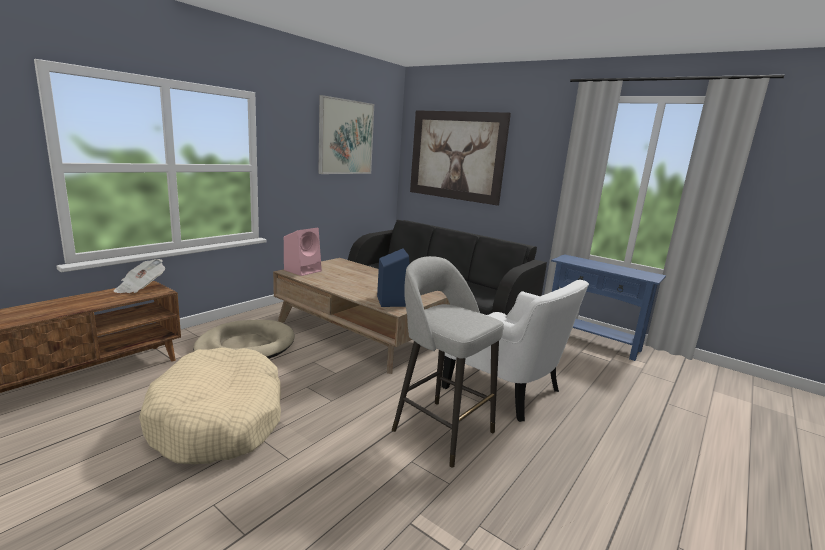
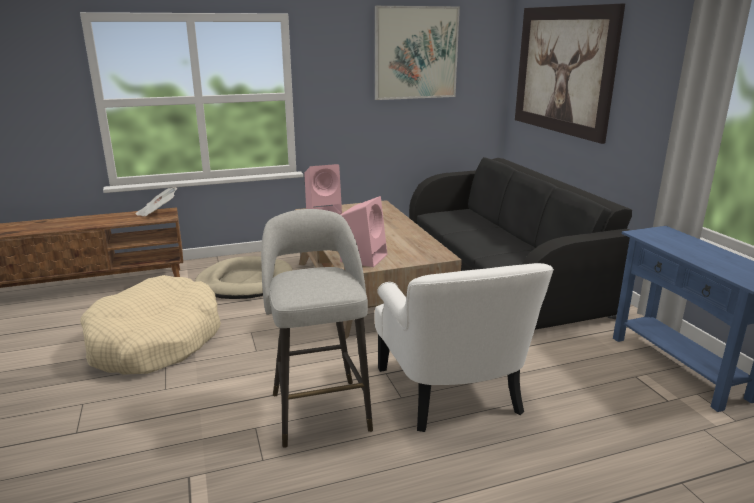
camera: 35 degrees right, 5 degrees up
blue speaker [377,248,409,307] -> pink speaker [340,196,387,267]

